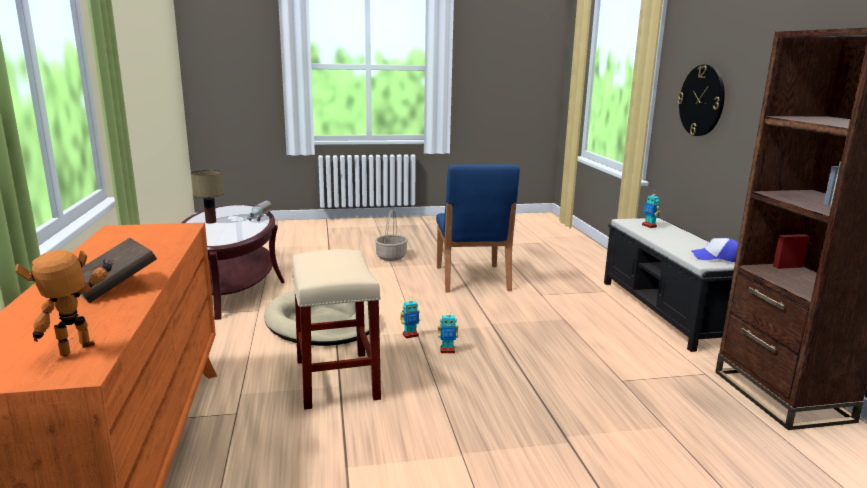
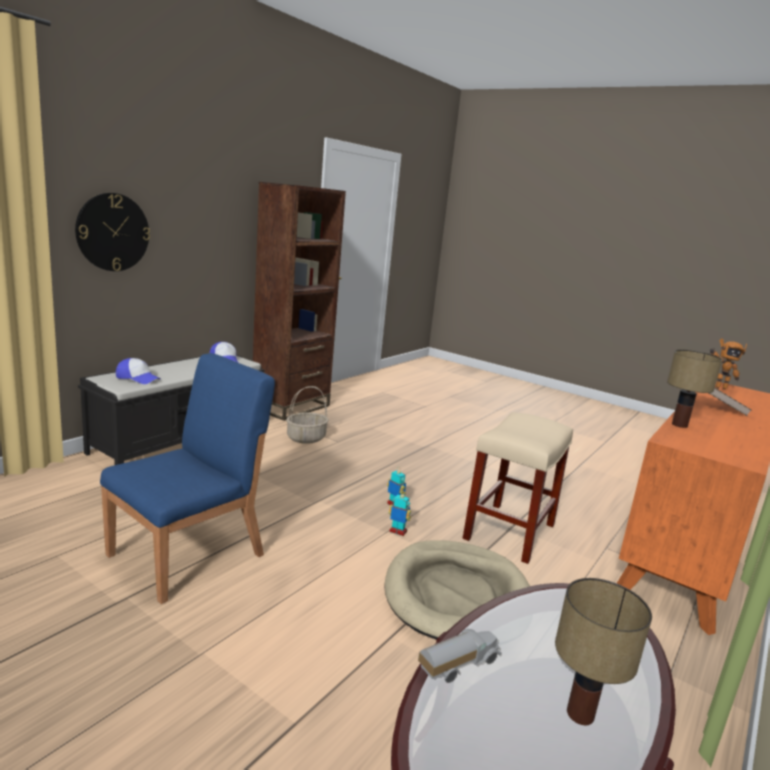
camera: 135 degrees left, 0 degrees up
basket [375,210,408,261] -> basket moved to [286,386,329,444]
toy robot [642,192,661,228] -> cap [116,358,160,384]
none -> table lamp [667,350,722,428]

